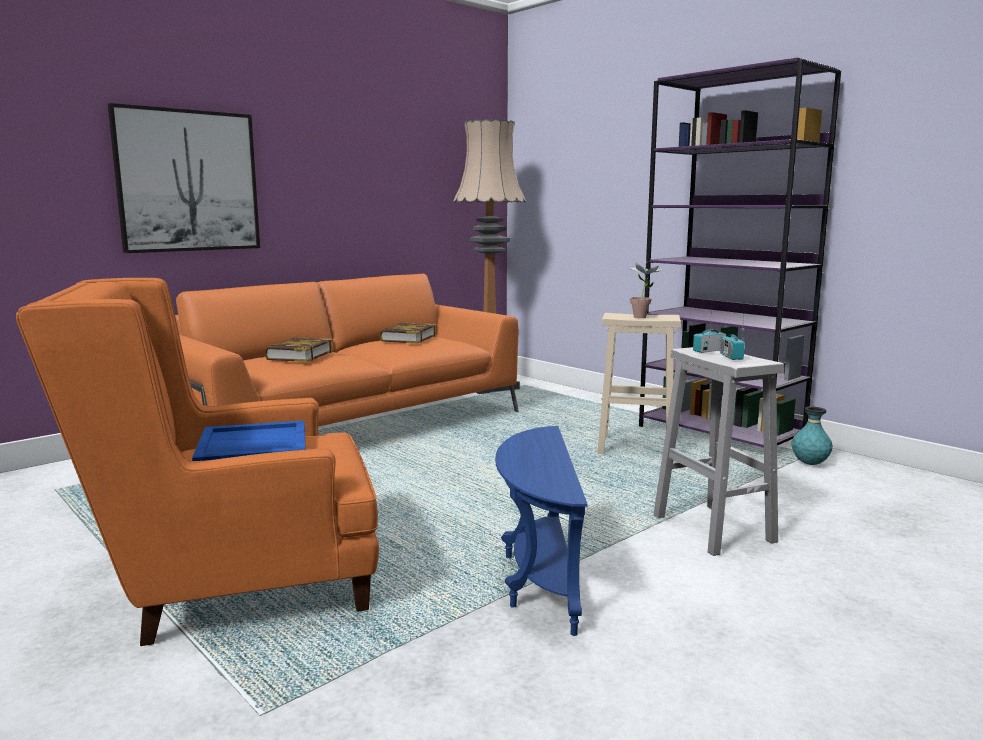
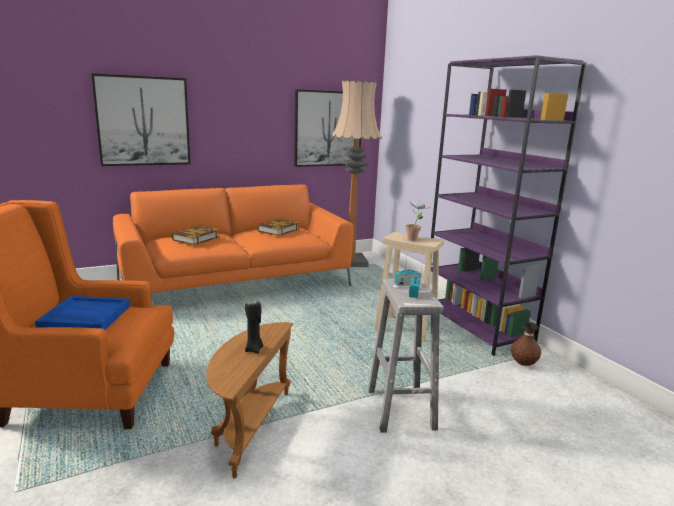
camera: 15 degrees right, 5 degrees up
blue side table [495,426,587,636] -> brown side table [206,322,293,478]
turquoise vase [792,407,833,465] -> brown vase [511,322,541,366]
none -> black candle [245,301,263,354]
none -> picture [294,89,361,167]

